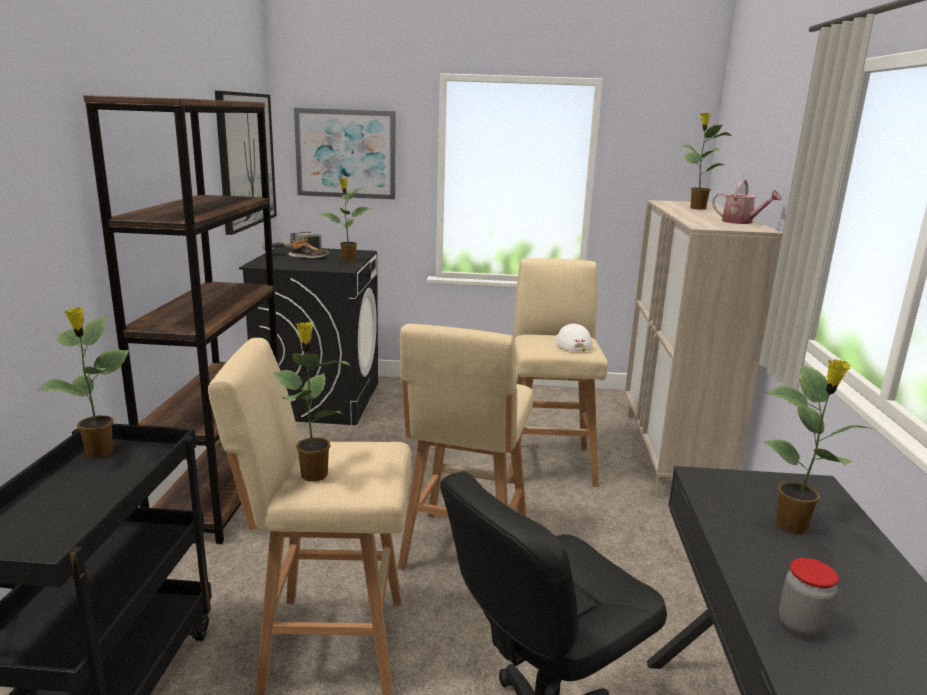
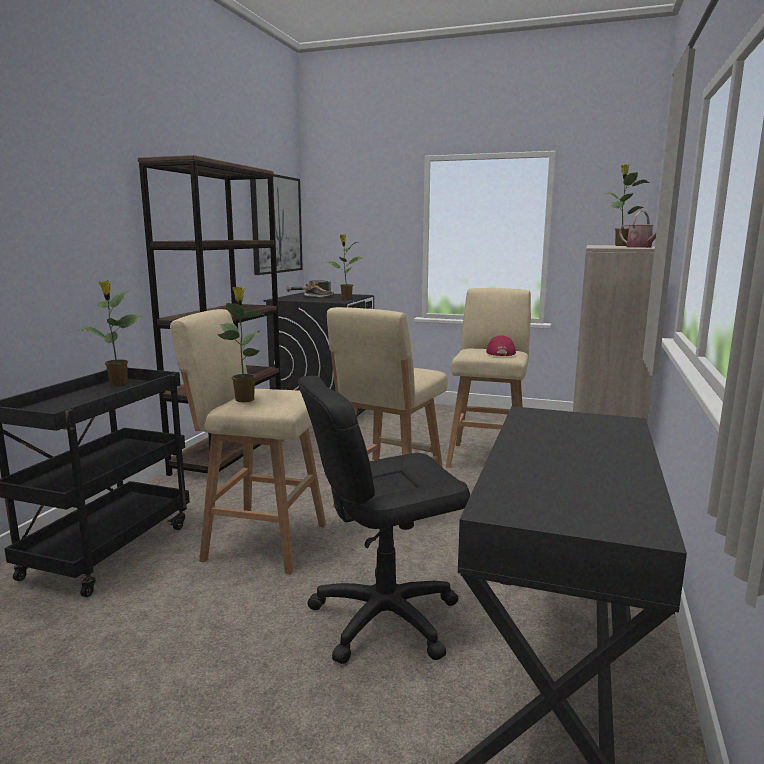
camera: 15 degrees right, 5 degrees down
picture [294,108,395,200] -> none
white cap [555,324,592,351] -> red cap [486,336,516,356]
potted plant [763,358,873,534] -> none
jar [779,558,839,638] -> none

